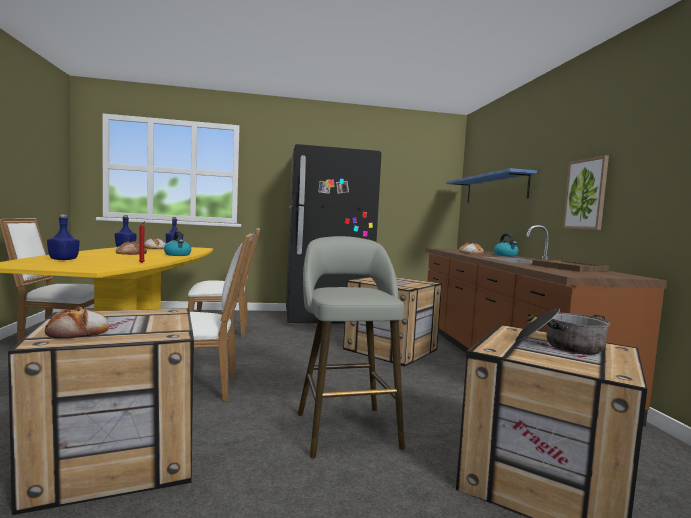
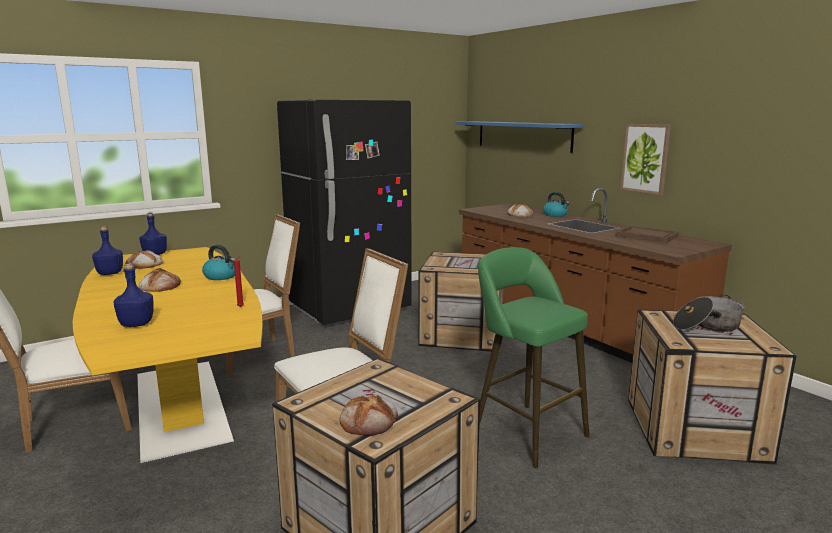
camera: 25 degrees left, 10 degrees up
grey stool [298,236,405,458] -> green stool [478,247,590,468]

